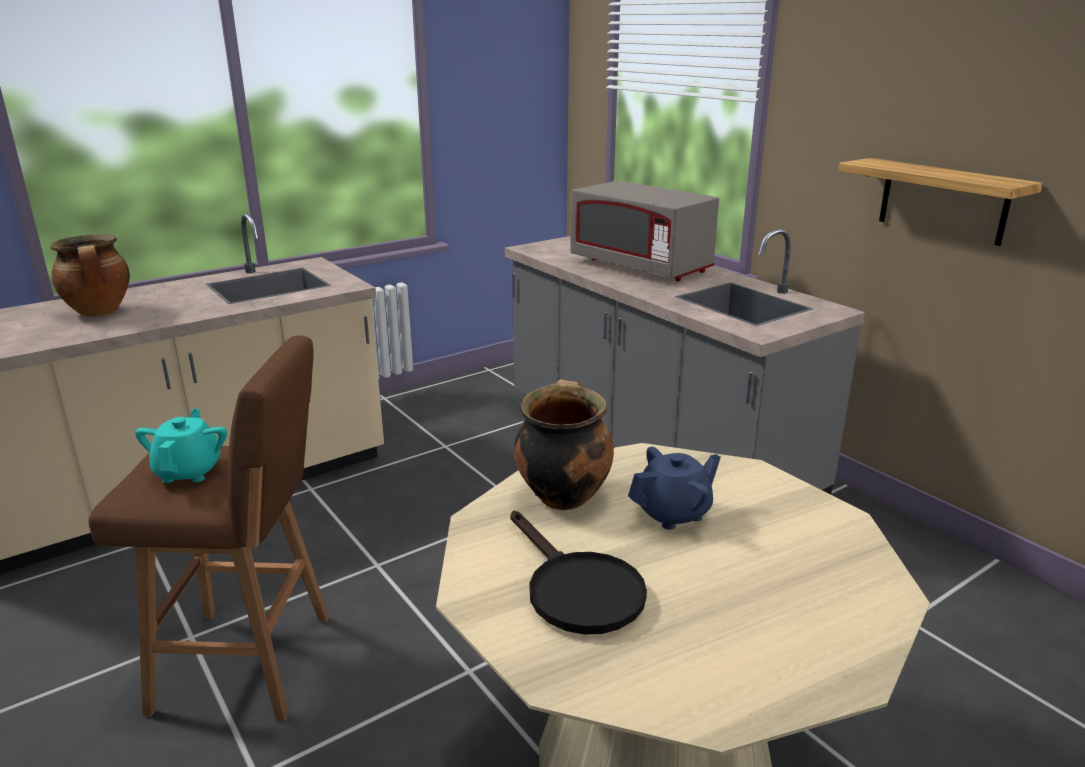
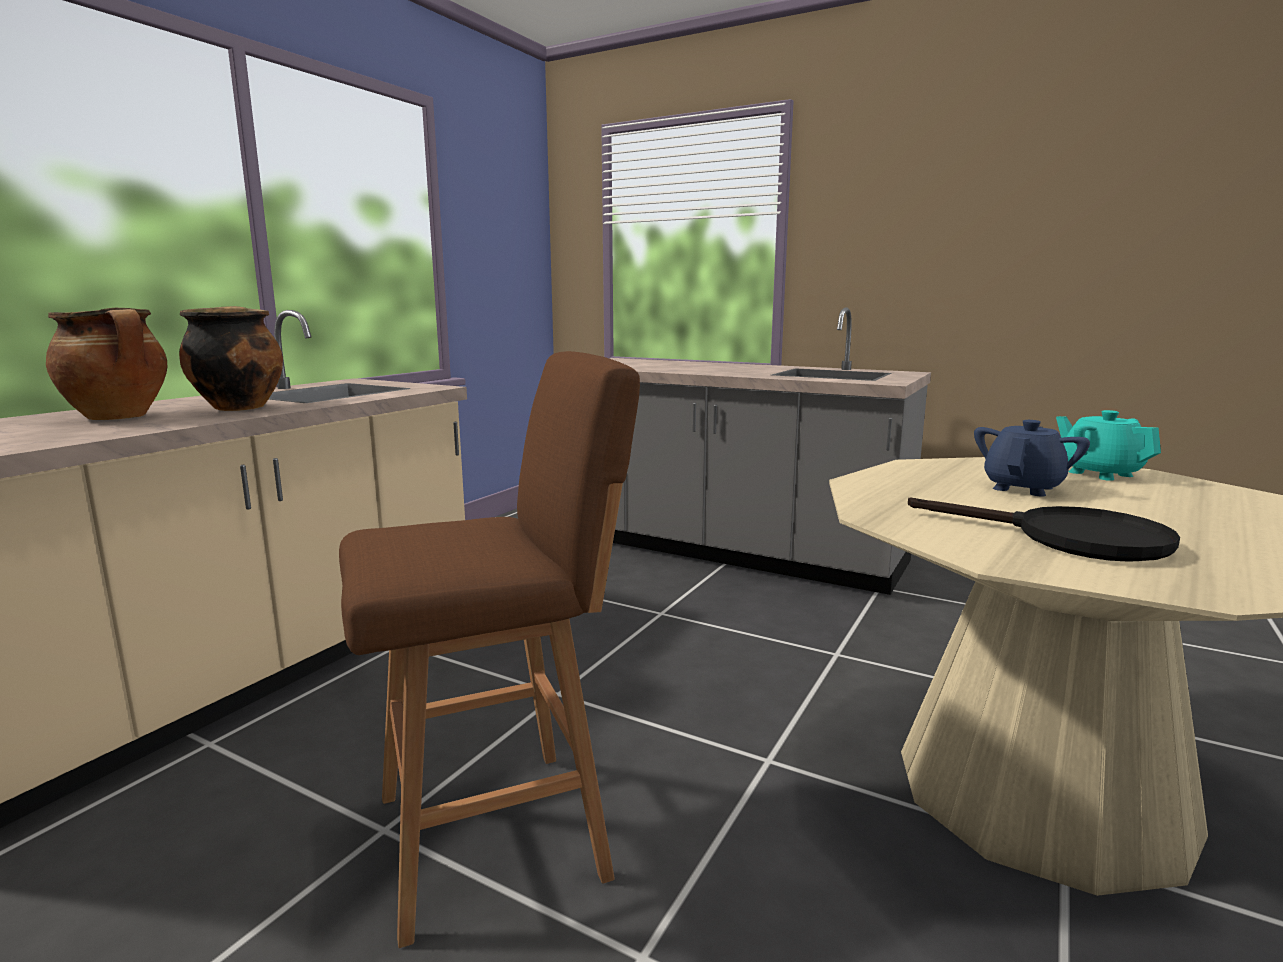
camera: 25 degrees left, 10 degrees down
turquoise teapot [135,409,227,483] -> turquoise teapot moved to [1056,410,1161,481]
cooking pot [514,380,614,510] -> cooking pot moved to [179,306,283,411]
grey microwave [570,181,719,281] -> none
shelf [839,158,1043,246] -> none

